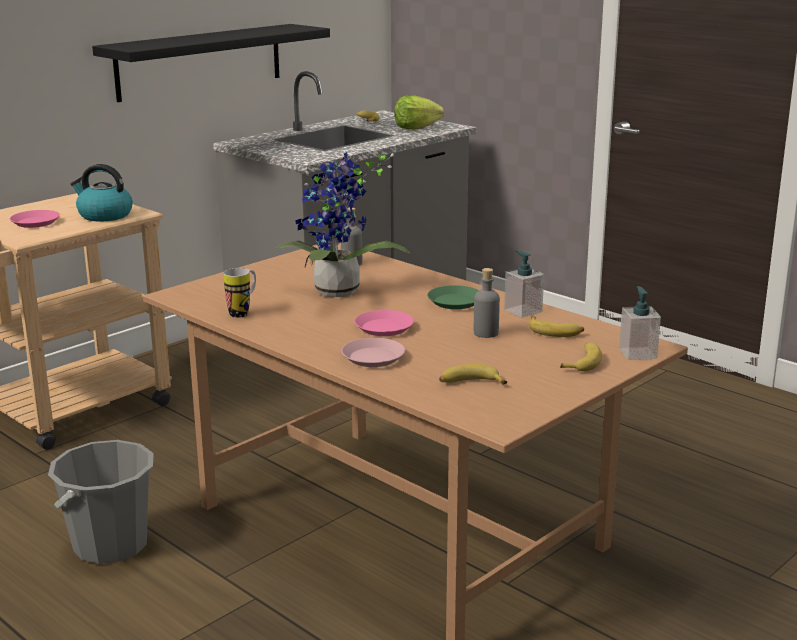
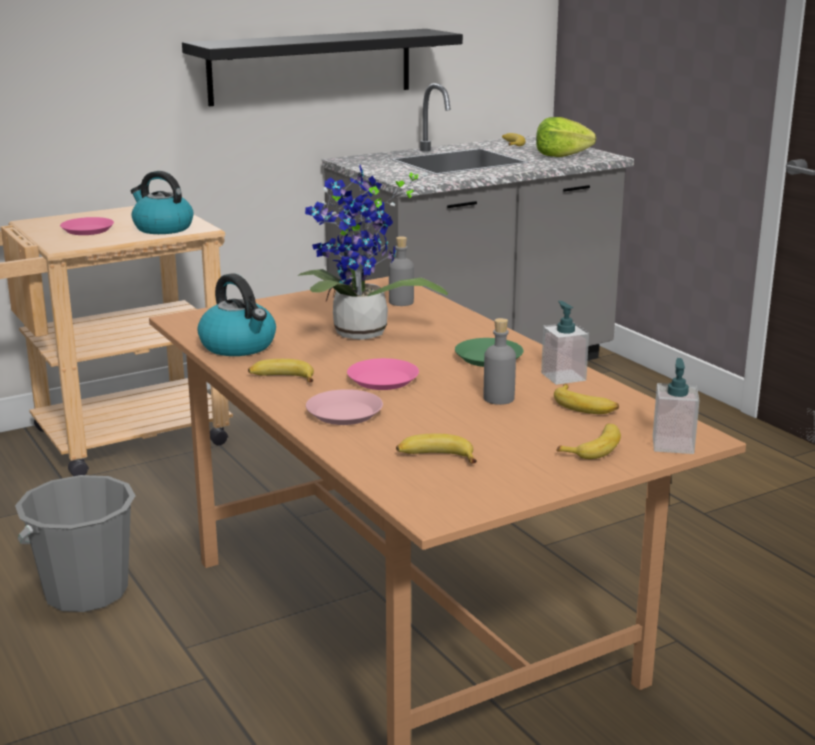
camera: 15 degrees right, 0 degrees up
mug [223,268,256,318] -> kettle [197,273,276,356]
none -> banana [248,359,314,382]

